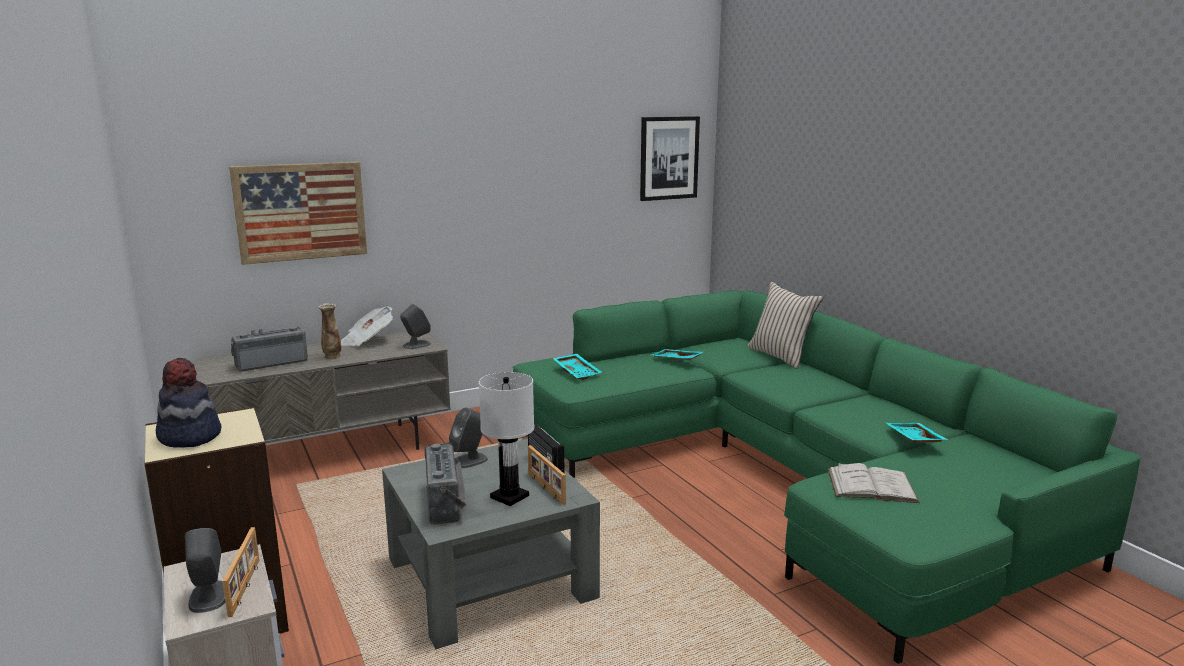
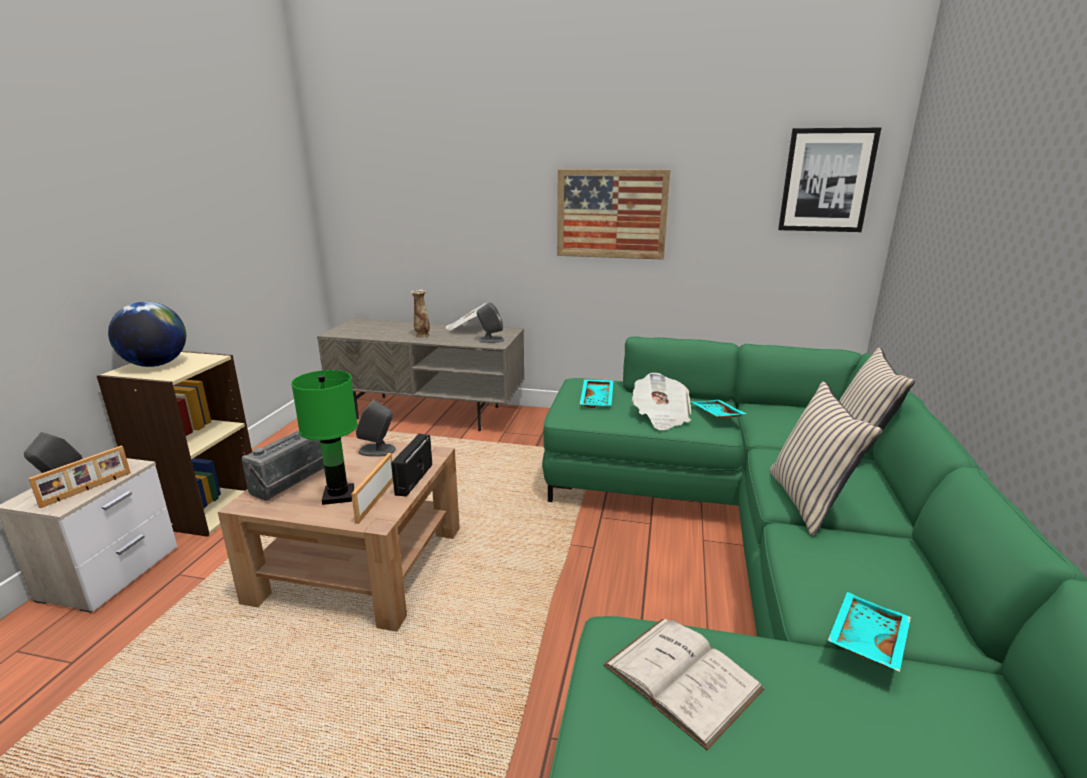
camera: 40 degrees right, 5 degrees up
hat [156,358,222,448] -> globe [108,301,186,367]
picture [229,162,367,265] -> picture moved to [557,169,671,260]
radio [231,327,308,372] -> none
grey coffee table [382,439,600,649] -> brown coffee table [218,436,460,632]
white table lamp [479,372,534,506] -> green table lamp [291,370,358,505]
none -> newspaper [632,373,691,430]
none -> beige pillow [769,381,883,537]

